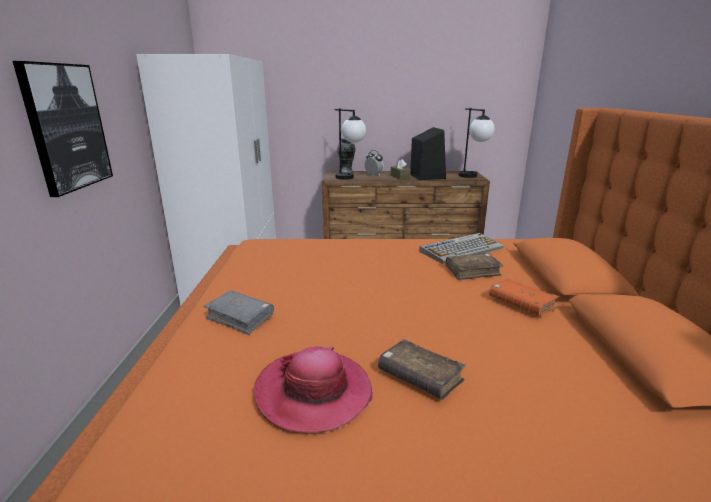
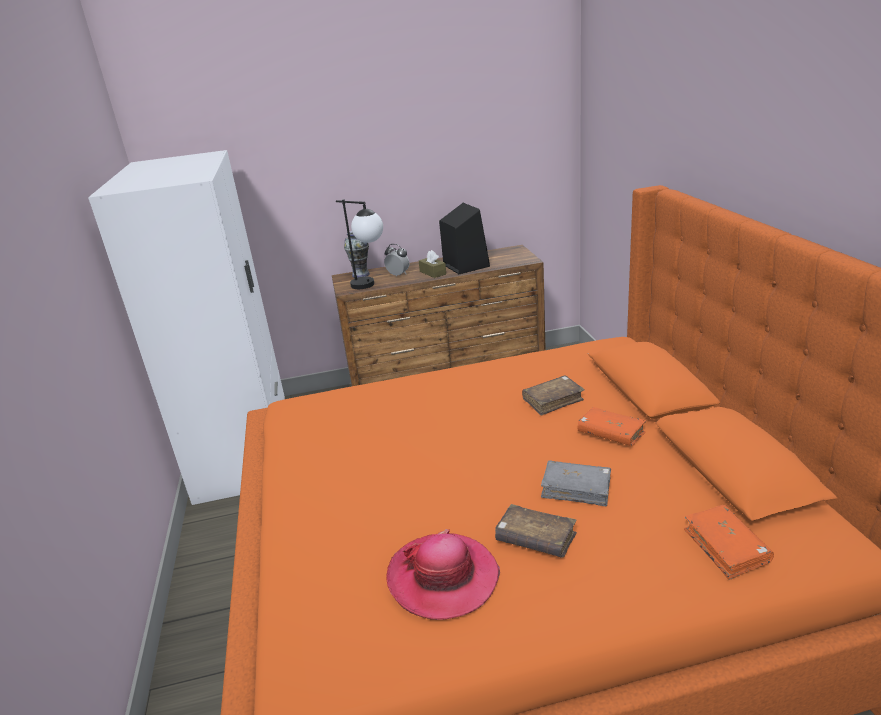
camera: 10 degrees left, 5 degrees up
picture [13,61,113,197] -> none
grey book [203,290,274,335] -> grey book moved to [541,460,611,506]
keyboard [419,233,503,264] -> none
table lamp [459,108,495,178] -> none
none -> orange book [684,505,774,580]

